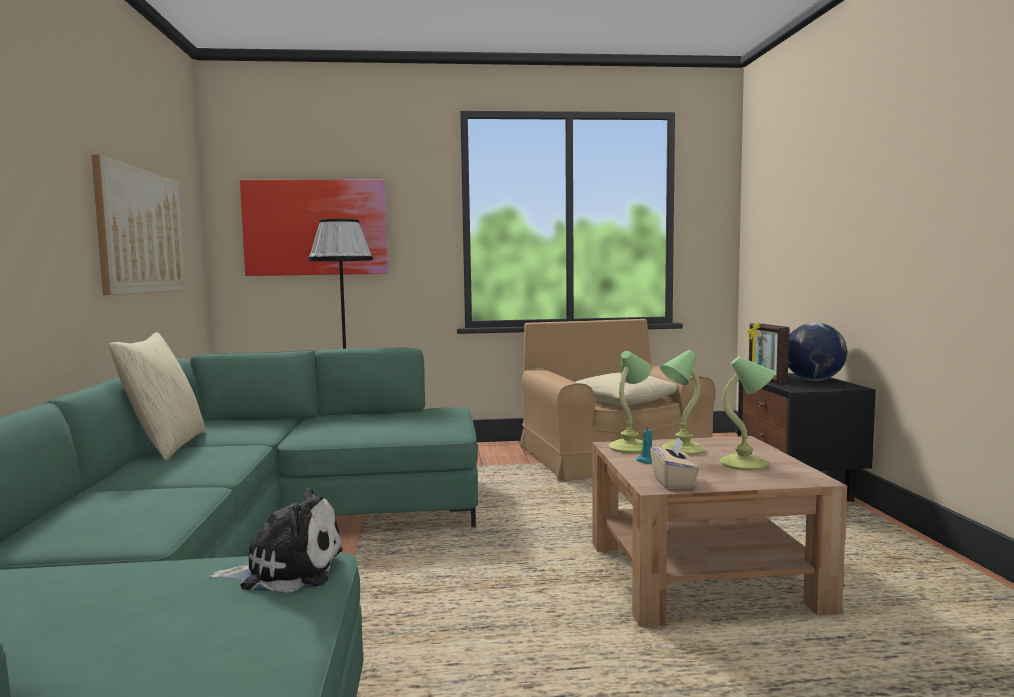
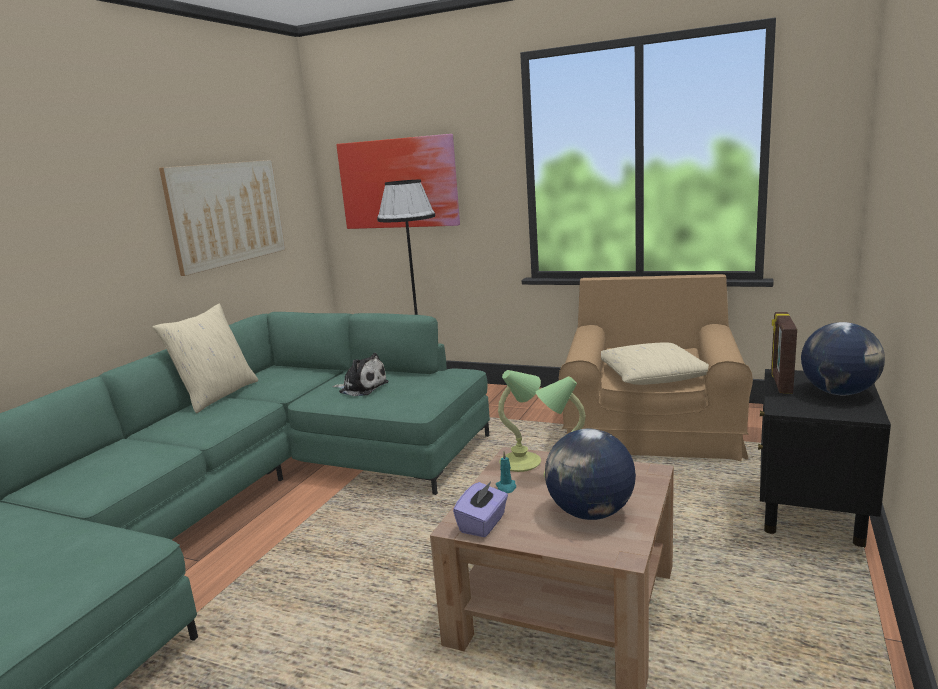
camera: 30 degrees right, 10 degrees up
plush toy [208,488,343,593] -> plush toy moved to [332,353,388,396]
beige tissue box [650,438,700,489] -> purple tissue box [453,481,508,537]
table lamp [720,357,775,470] -> globe [545,429,636,520]

